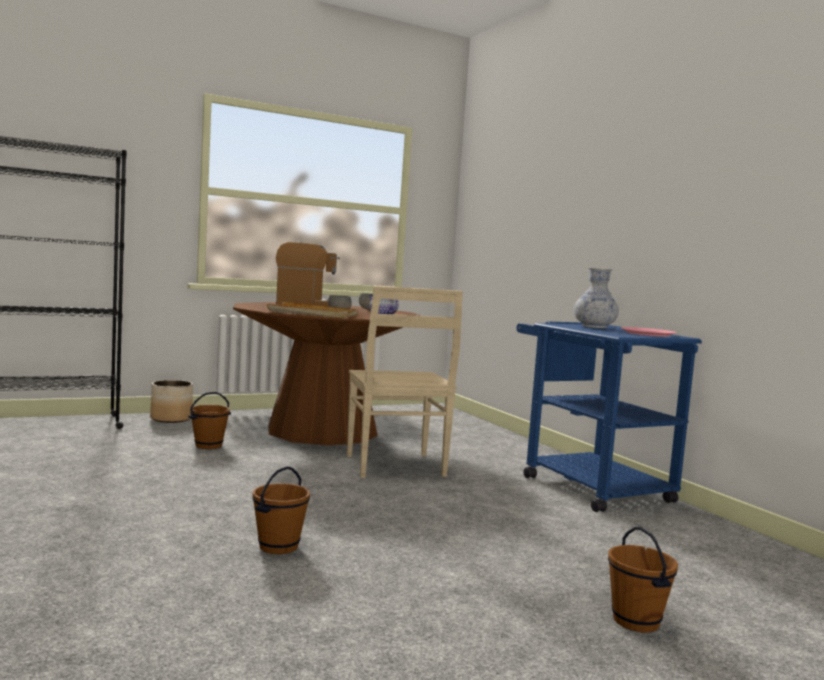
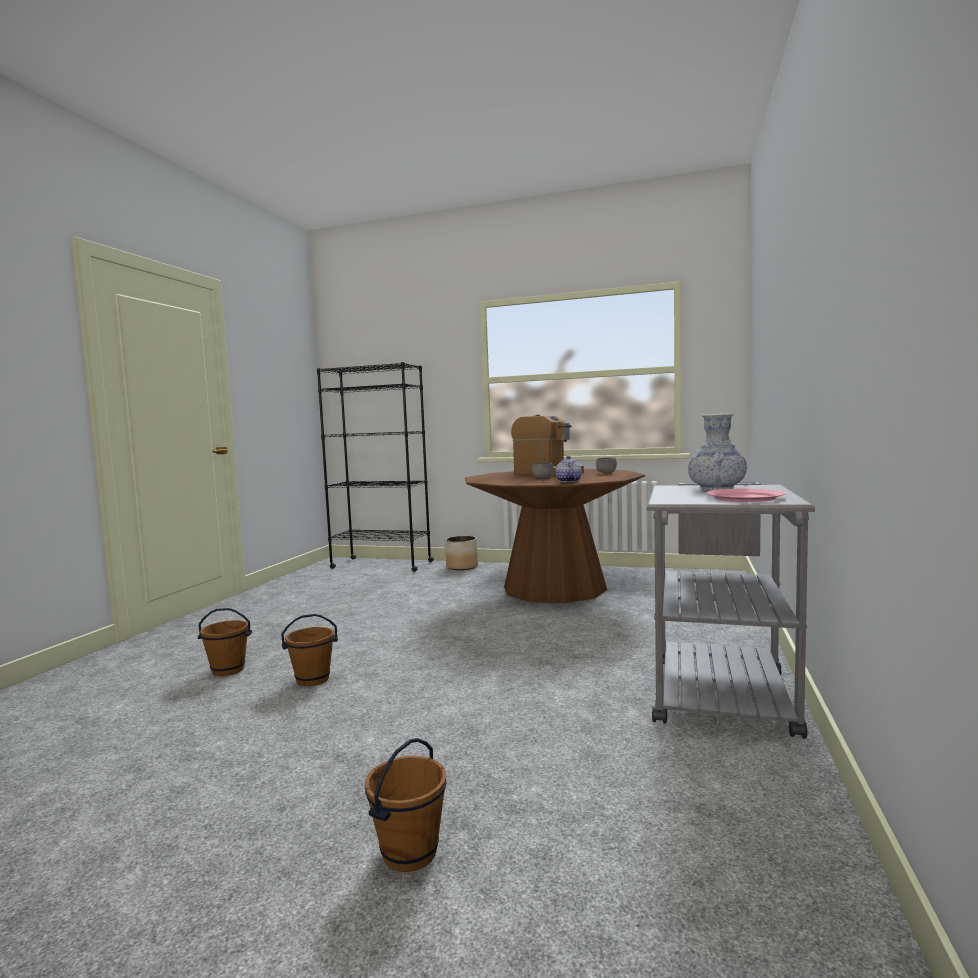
camera: 45 degrees right, 0 degrees up
brown bucket [188,392,231,449] -> brown bucket moved to [198,608,252,676]
beige tray [267,302,358,318] -> none
beige chair [347,286,463,478] -> none
blue cart [517,322,702,512] -> grey cart [647,482,815,739]

